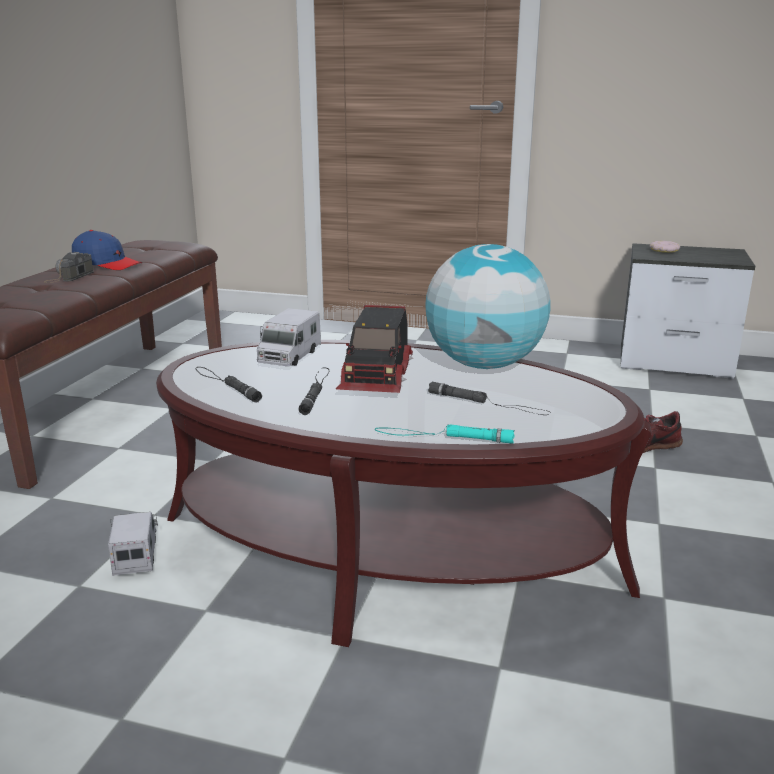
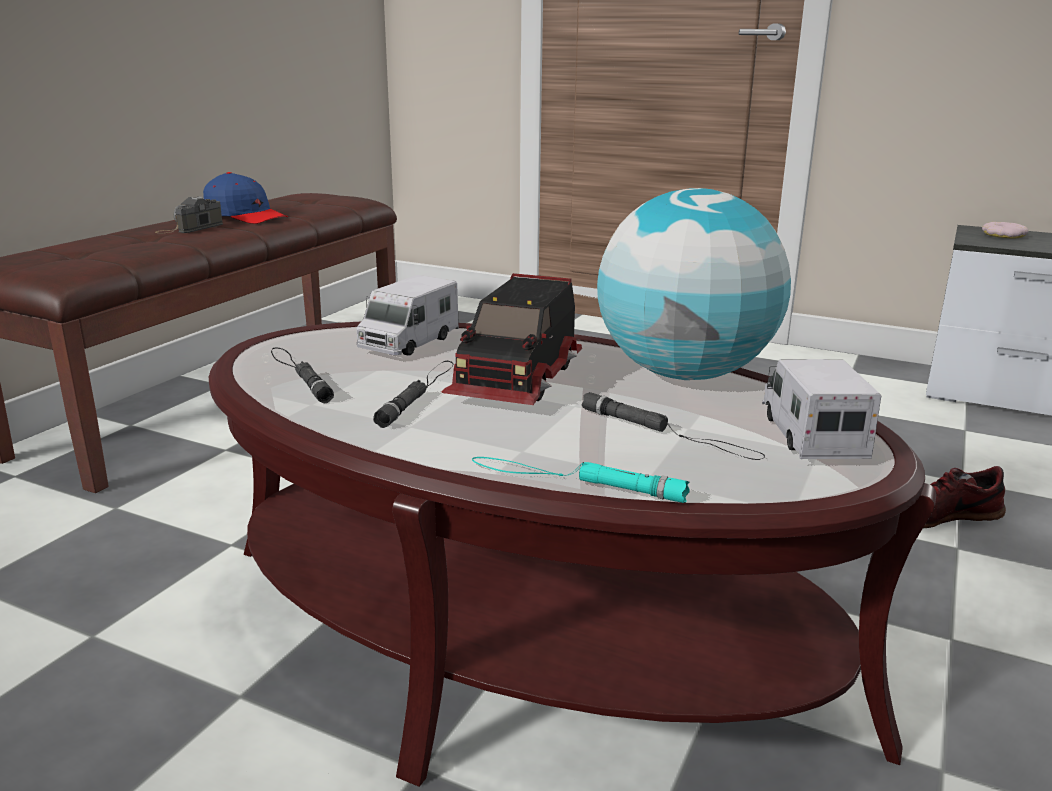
camera: 10 degrees right, 0 degrees up
toy truck [108,512,158,576] -> toy truck moved to [762,359,881,459]

